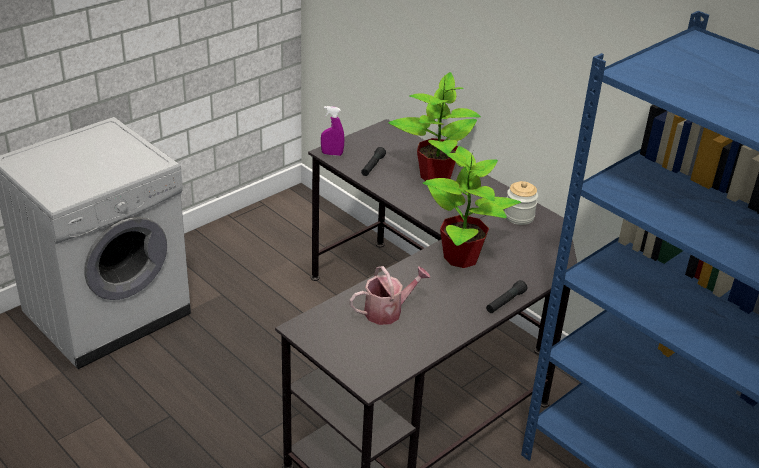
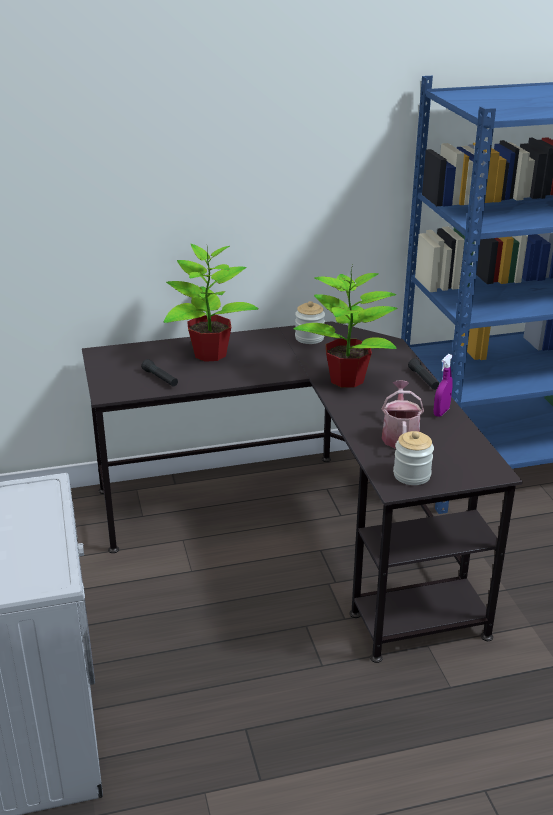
camera: 60 degrees left, 5 degrees down
purple spray bottle [321,106,344,156] -> purple spray bottle moved to [434,354,453,417]
none -> jar [393,431,434,485]

